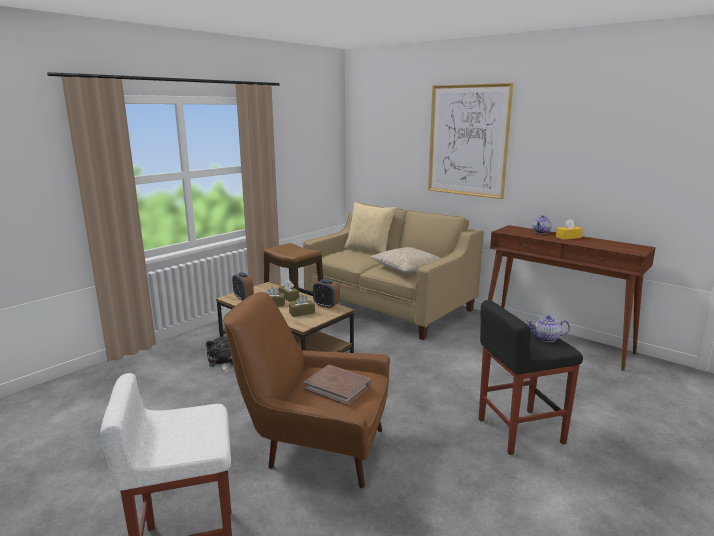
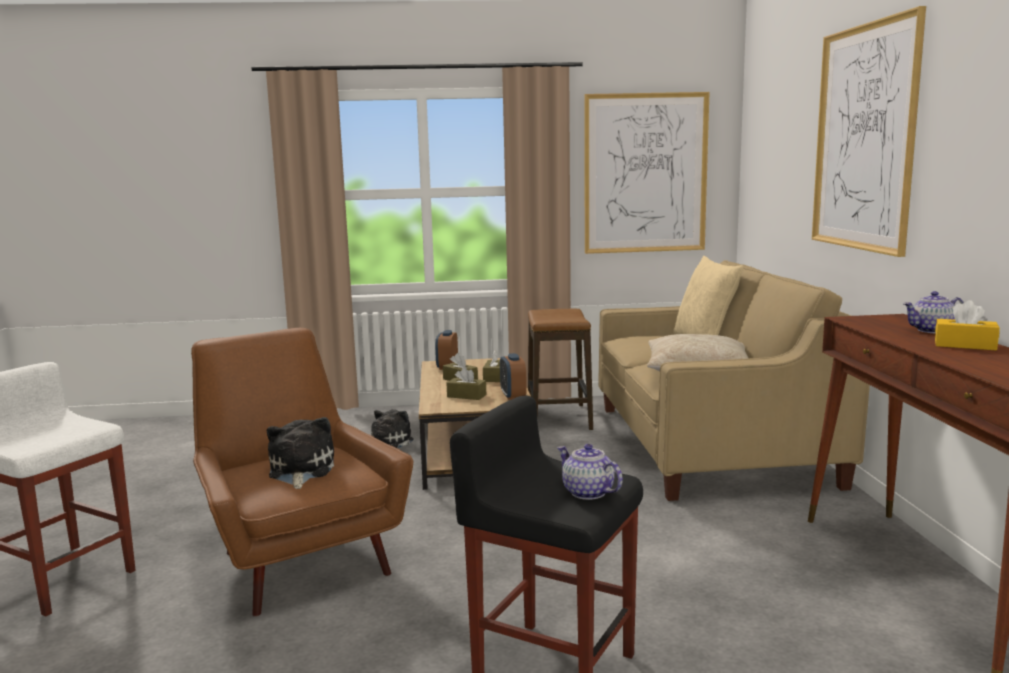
camera: 45 degrees right, 5 degrees down
brown book [303,365,371,406] -> plush toy [267,417,334,489]
none -> picture [584,92,710,254]

